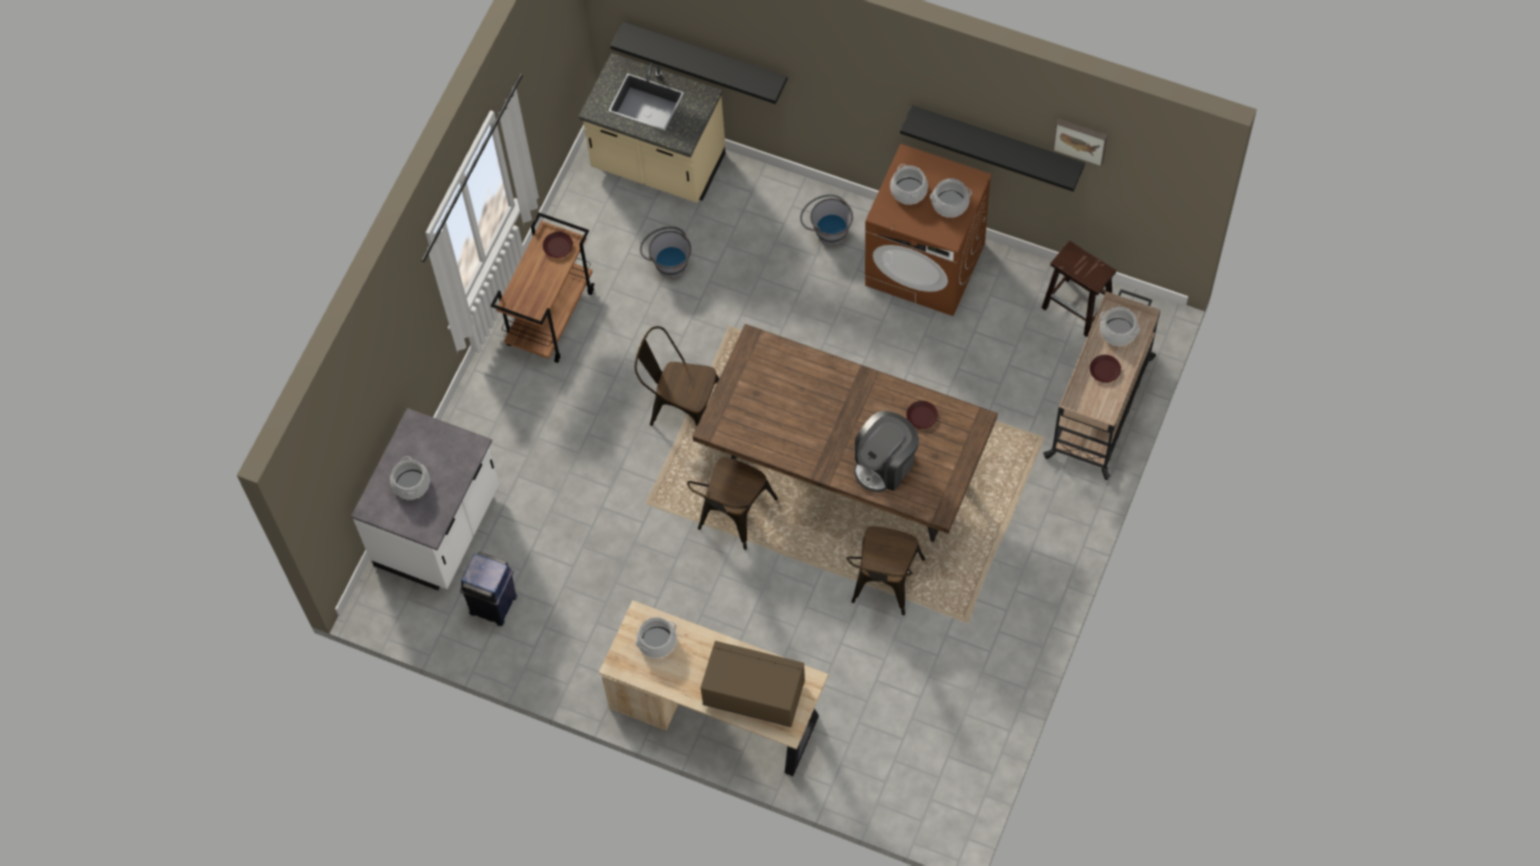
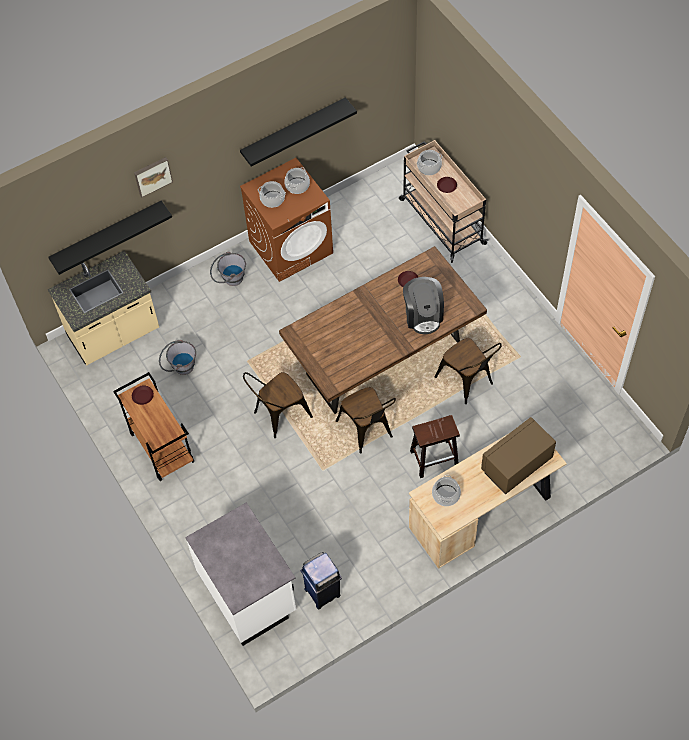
camera: 55 degrees left, 5 degrees down
cooking pot [390,456,430,500] -> none
brown stool [1042,241,1116,337] -> brown stool moved to [410,415,460,478]
picture [1053,119,1108,167] -> picture moved to [134,157,173,197]

